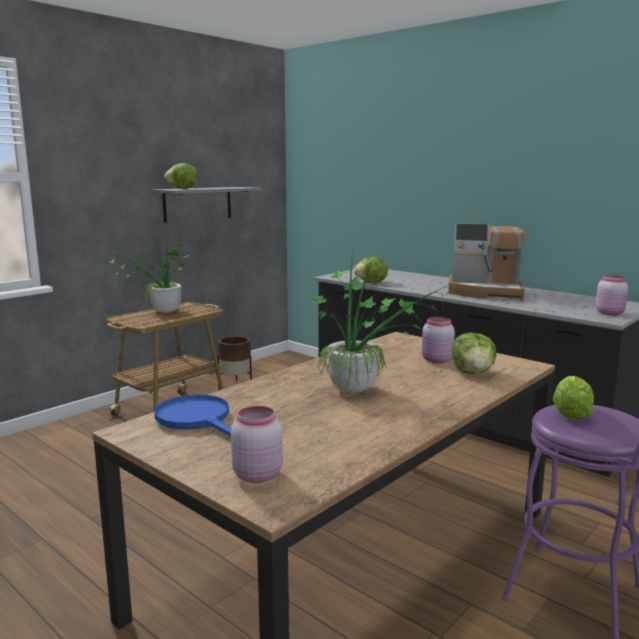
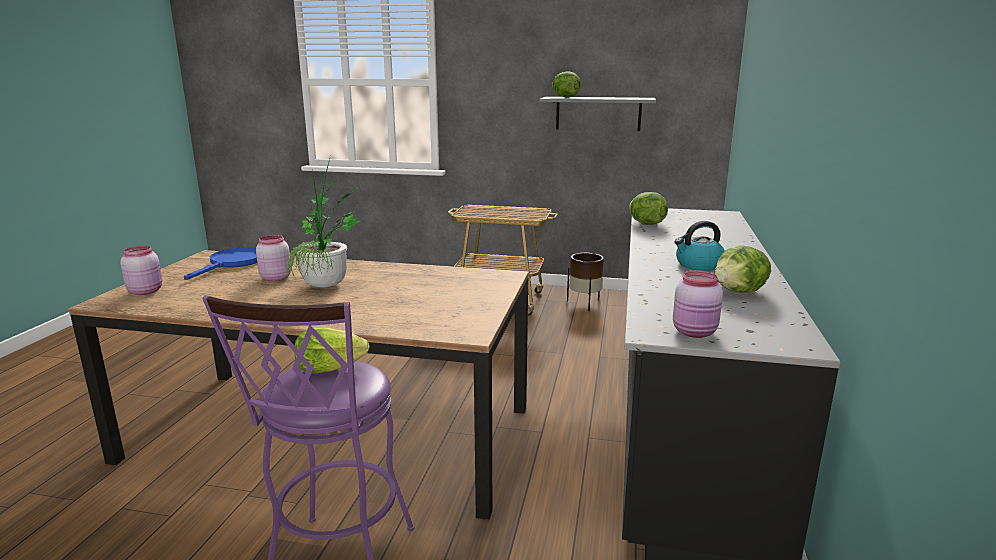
camera: 60 degrees right, 5 degrees up
potted plant [108,233,191,313] -> none
pink jar [422,317,455,363] -> pink jar moved to [256,235,291,281]
coffee machine [448,223,525,301] -> kettle [675,221,725,271]
lettuce [452,332,497,374] -> lettuce moved to [715,245,771,293]

